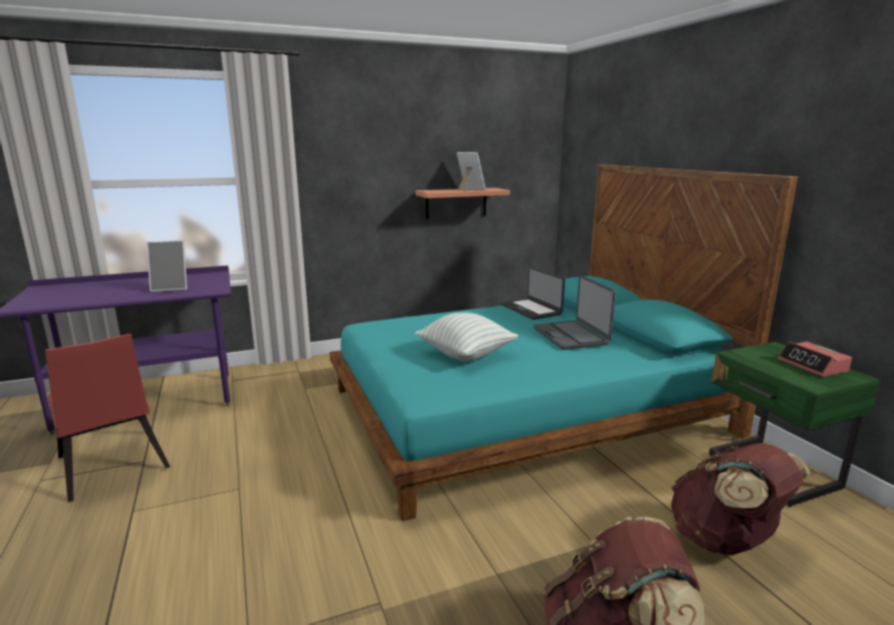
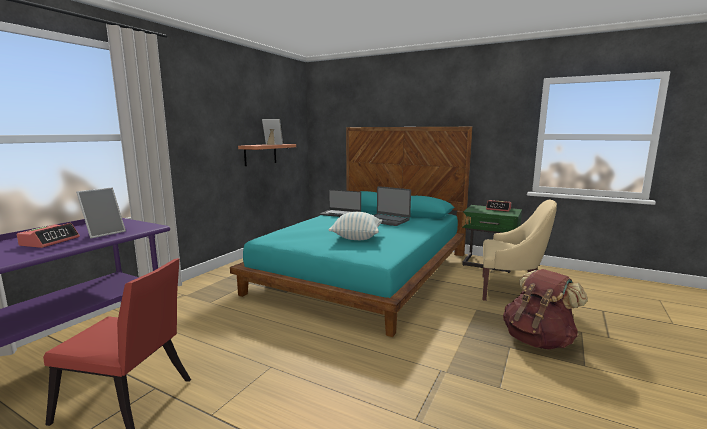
camera: 40 degrees left, 5 degrees down
brown backpack [671,443,810,555] -> beige armchair [482,199,557,301]
none -> alarm clock [17,223,80,248]

